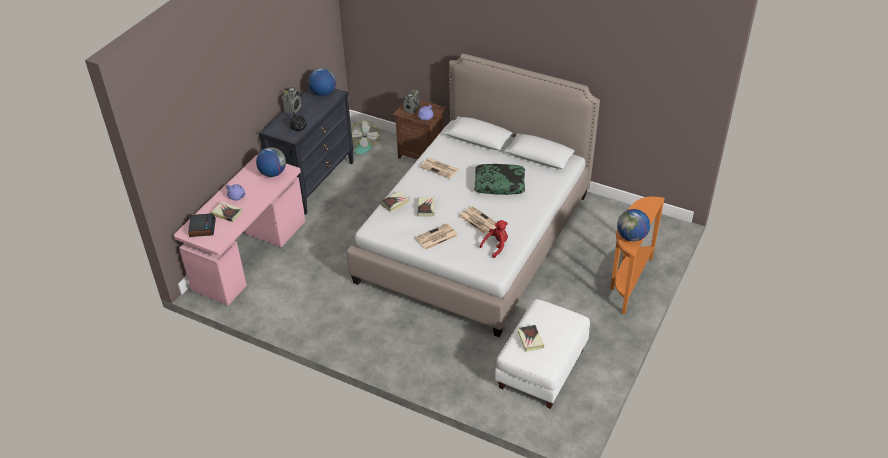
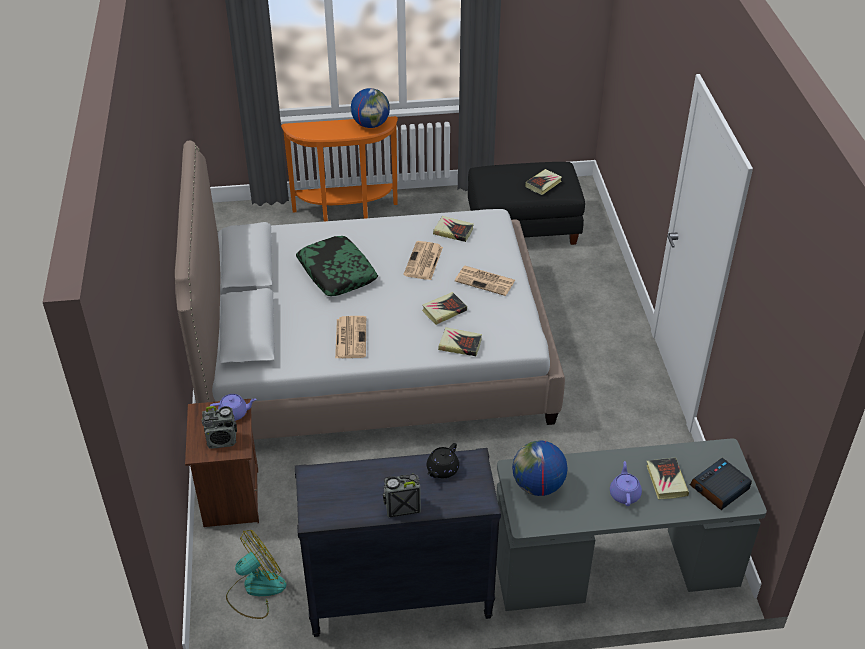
camera: 125 degrees left, 0 degrees up
pink desk [174,155,306,305] -> grey desk [496,438,767,611]
globe [308,68,336,96] -> none
red plush toy [480,220,508,258] -> book [433,216,474,242]
white ottoman [495,299,590,409] -> black ottoman [468,162,585,245]

